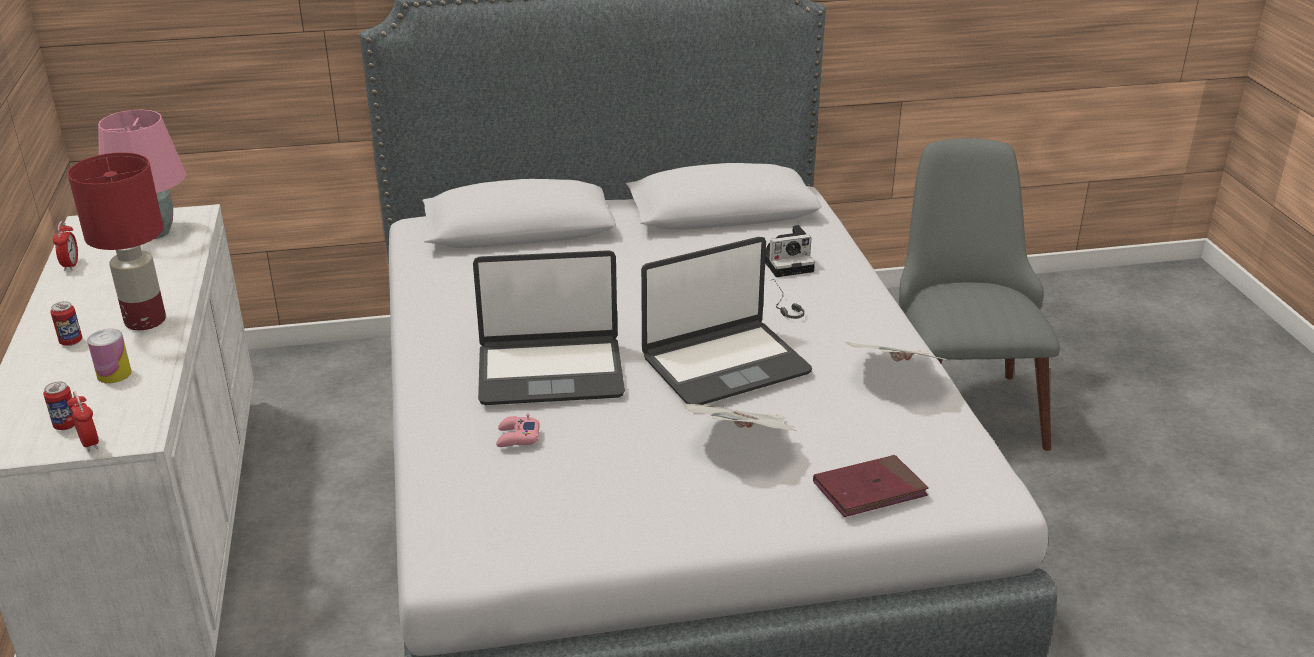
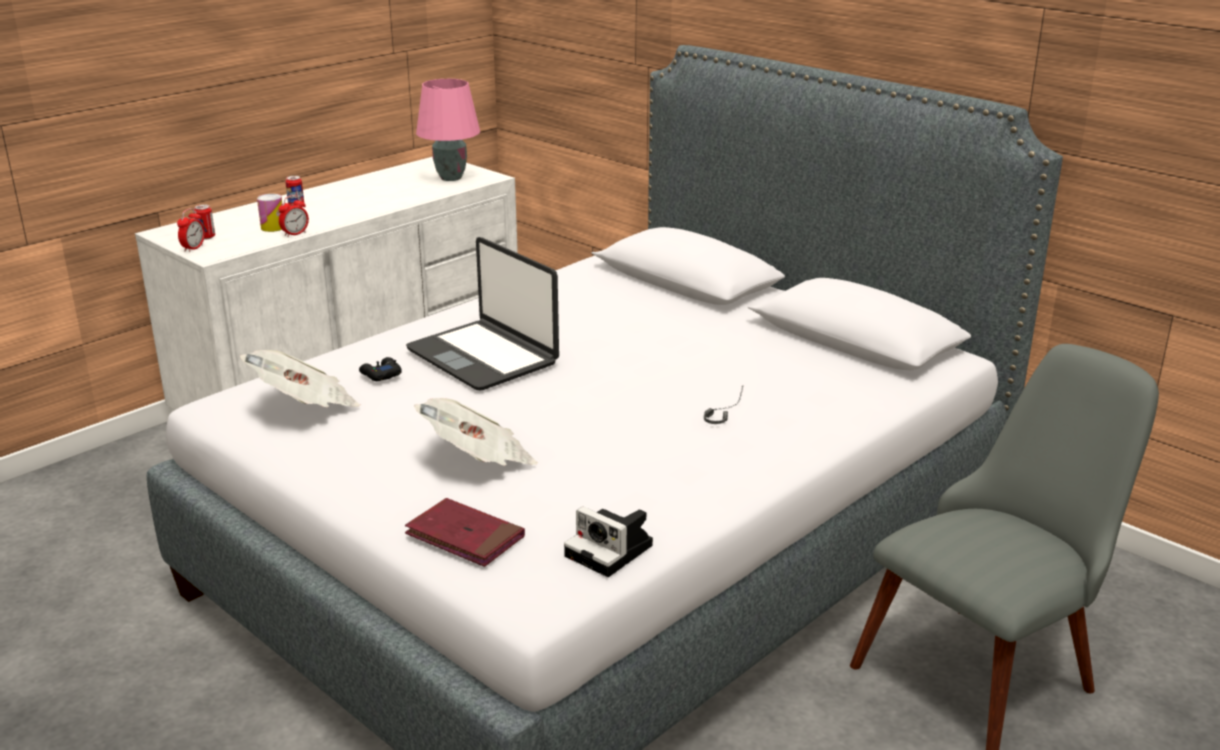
camera: 55 degrees right, 5 degrees down
alarm clock [53,221,78,271] -> alarm clock moved to [278,195,309,237]
red table lamp [68,152,166,330] -> none
pink game controller [496,414,540,447] -> black game controller [359,357,402,381]
laptop [641,237,812,405] -> none
camera [765,225,815,277] -> camera moved to [564,506,653,577]
newspaper [846,342,949,362] -> newspaper moved to [240,350,360,407]

